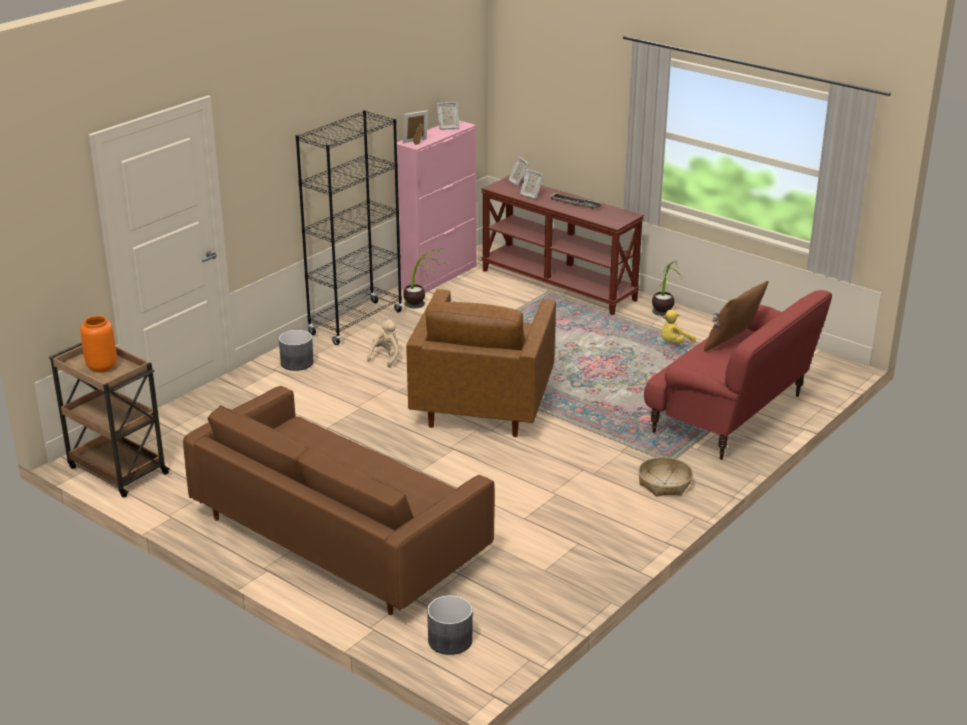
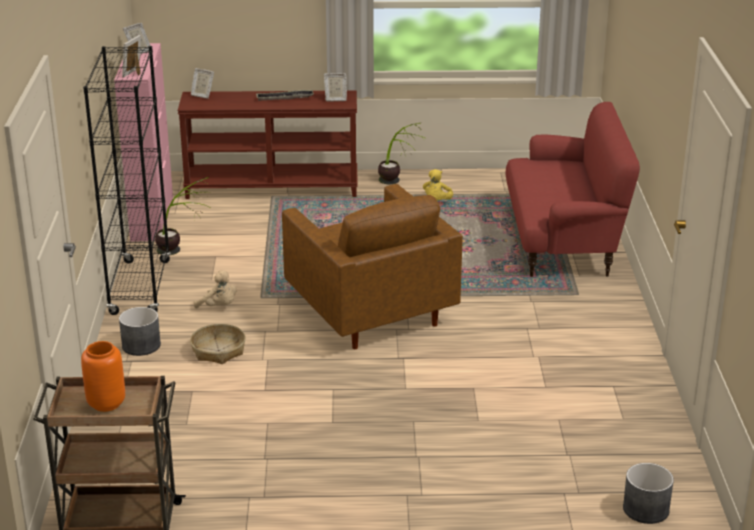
camera: 40 degrees left, 0 degrees up
brown sofa [183,386,495,615] -> none
beige plush toy [367,320,399,368] -> beige plush toy turned 135 degrees clockwise [194,270,236,308]
picture frame [520,169,544,199] -> picture frame moved to [324,73,347,102]
basket [638,457,693,497] -> basket moved to [190,324,246,364]
brown pillow [704,281,768,351] -> none

